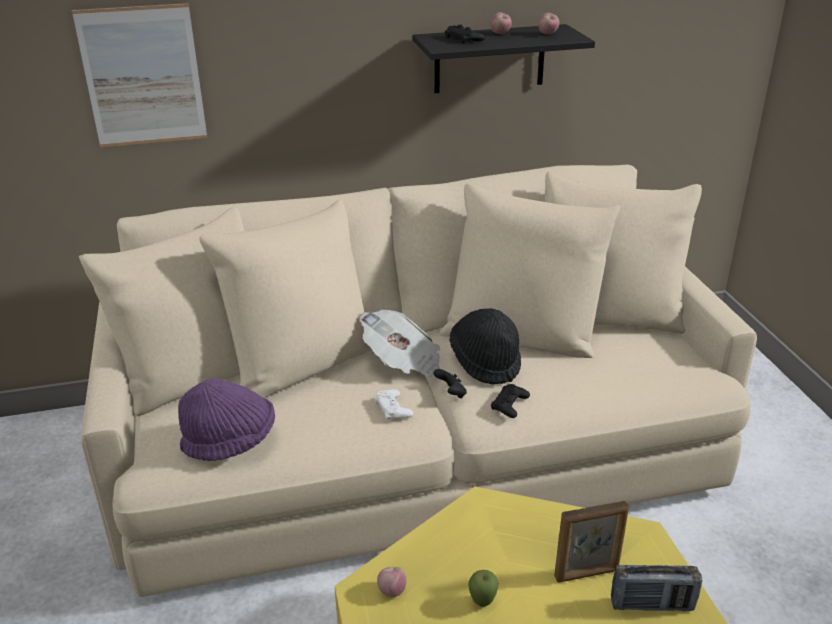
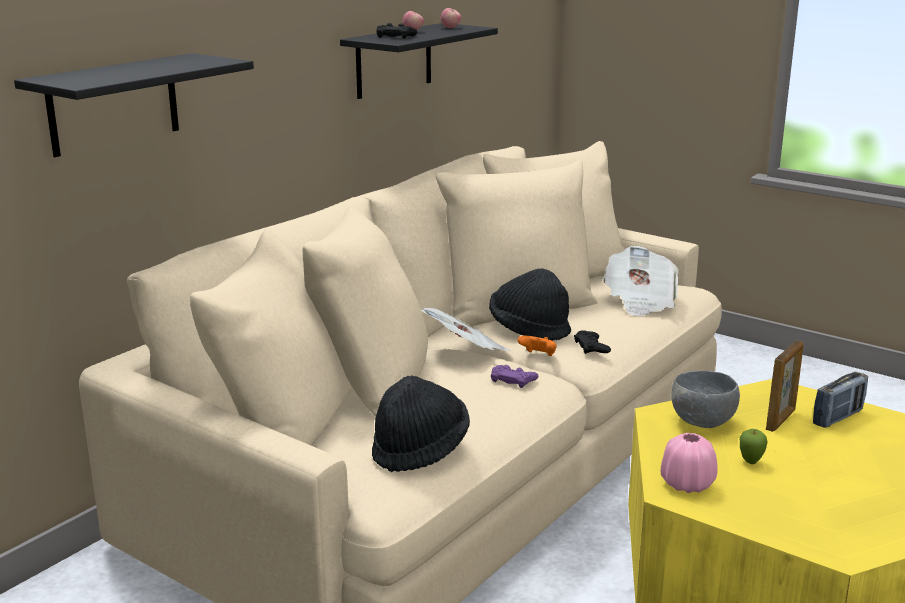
camera: 40 degrees left, 10 degrees down
picture [72,3,207,147] -> black shelf [14,53,254,157]
purple hat [178,379,275,461] -> black hat [372,375,470,472]
white game controller [374,389,413,421] -> purple game controller [491,365,538,388]
apple [377,567,407,597] -> pink vase [661,433,718,493]
black game controller [433,369,467,398] -> orange game controller [518,336,557,356]
none -> newspaper [603,246,679,316]
none -> grey bowl [672,371,740,428]

